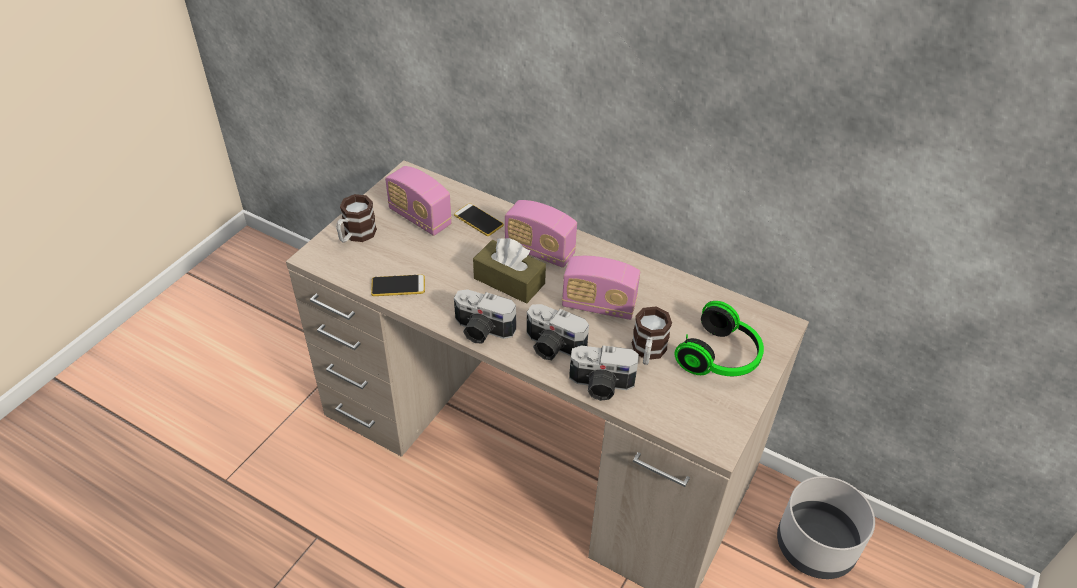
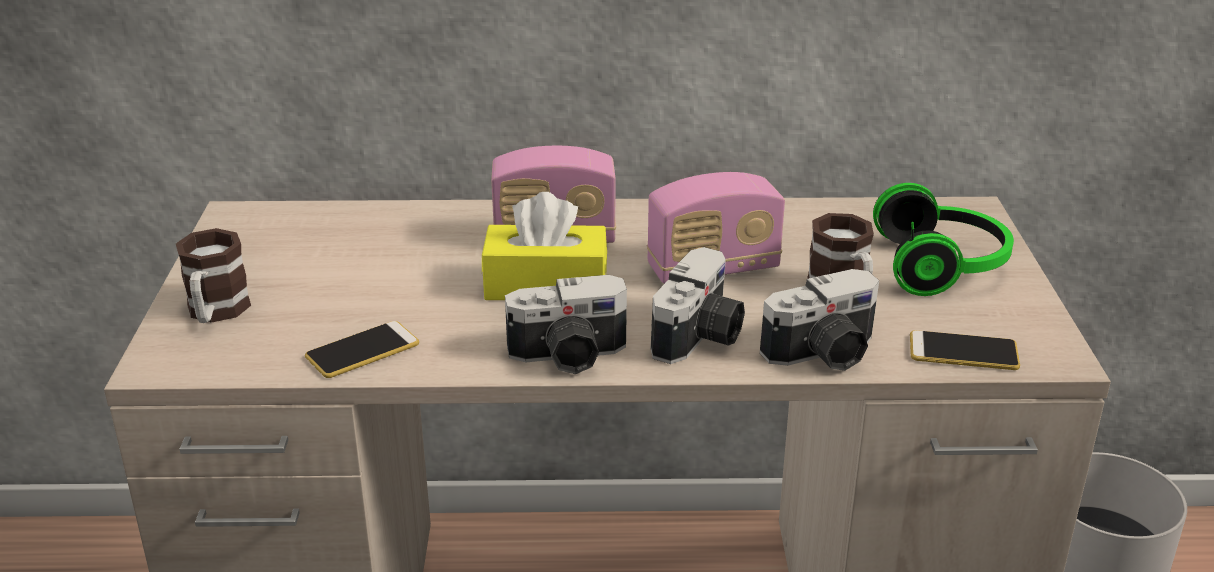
camera: 30 degrees left, 15 degrees down
radio [385,166,452,236] -> none
phone [454,203,504,236] -> phone moved to [910,330,1020,370]
brown tissue box [473,238,546,304] -> yellow tissue box [482,192,607,300]
camera [527,304,589,360] -> camera turned 60 degrees counterclockwise [651,247,745,364]

